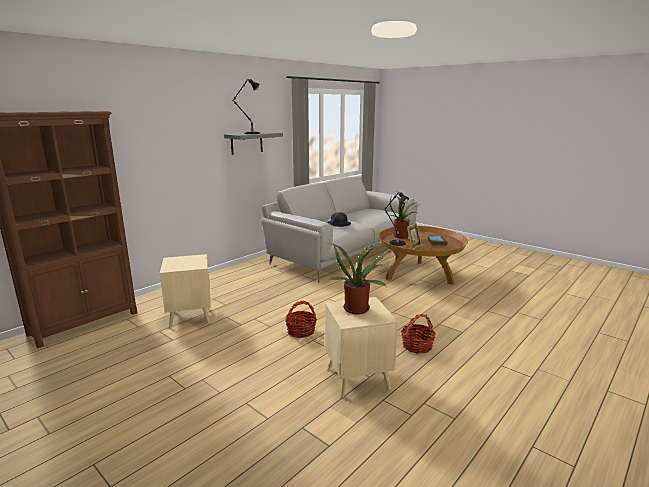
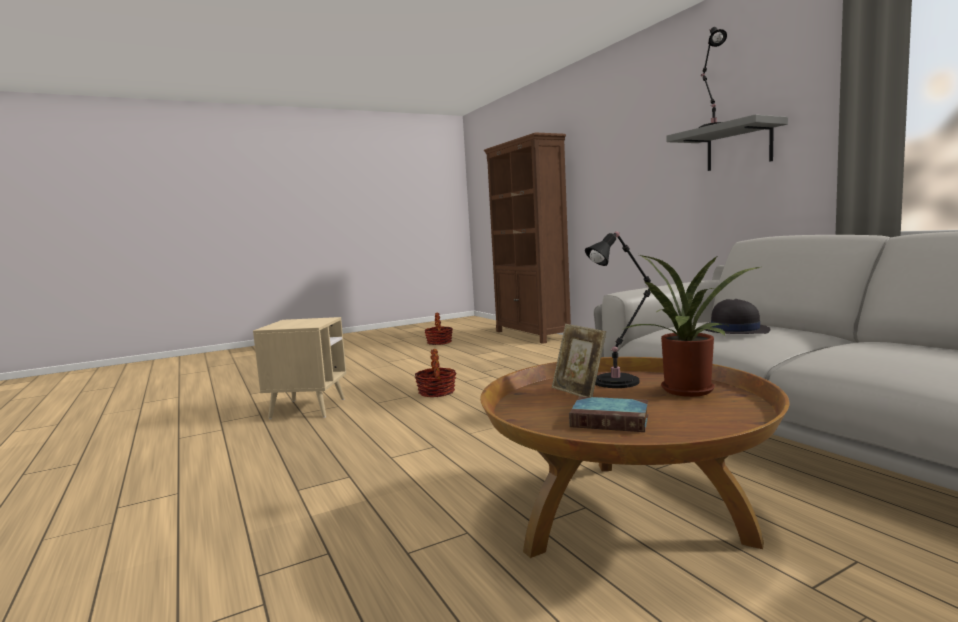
camera: 110 degrees right, 10 degrees down
beige side table [160,254,211,328] -> none
potted plant [328,243,393,314] -> none
basket [401,314,436,354] -> basket moved to [425,313,453,345]

